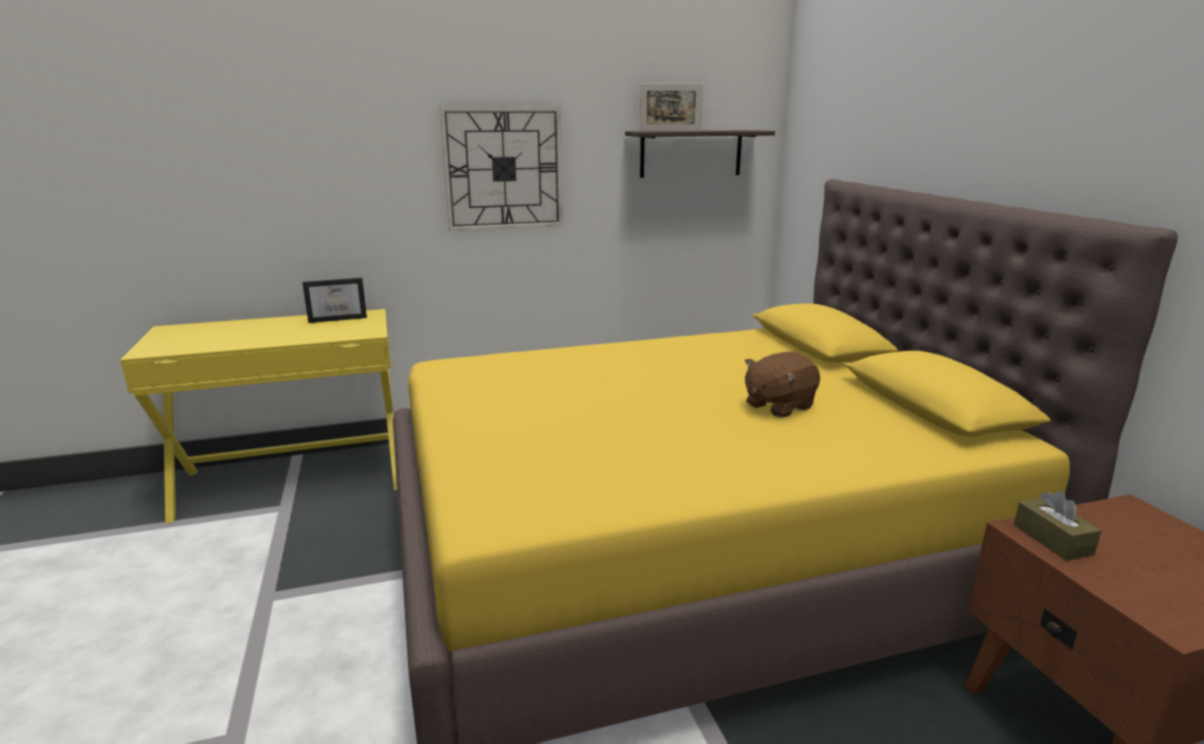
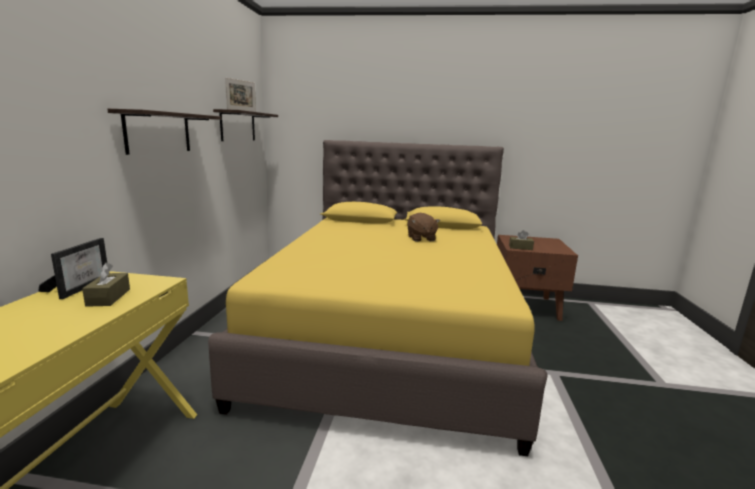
camera: 65 degrees left, 5 degrees down
wall clock [440,106,563,231] -> shelf [107,109,221,155]
none -> brown tissue box [82,263,130,307]

